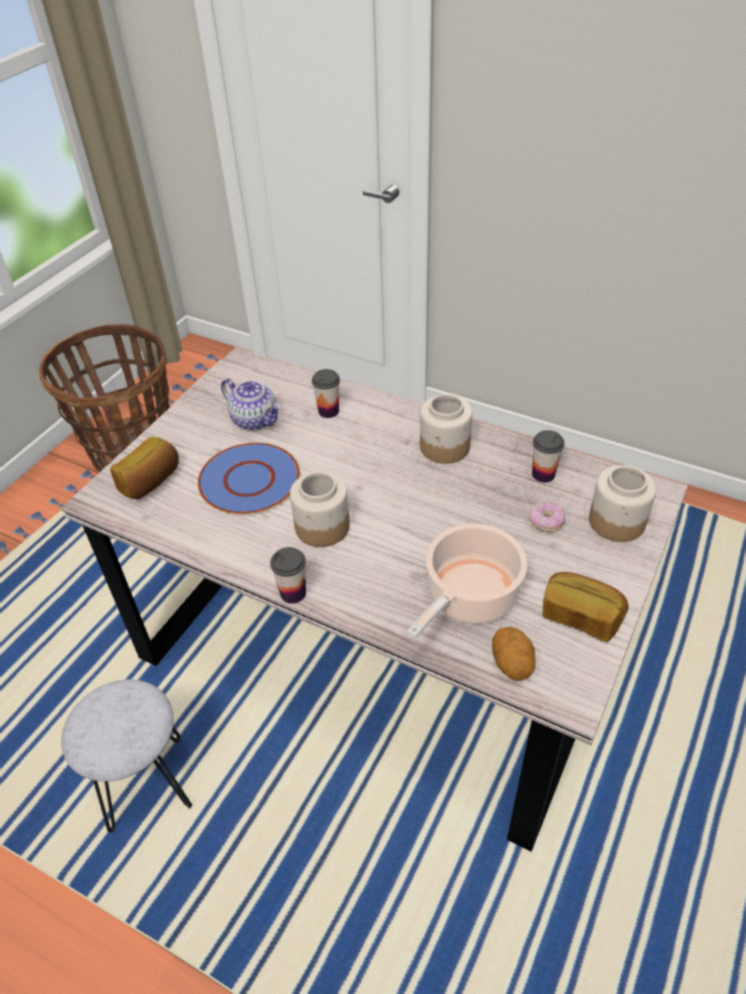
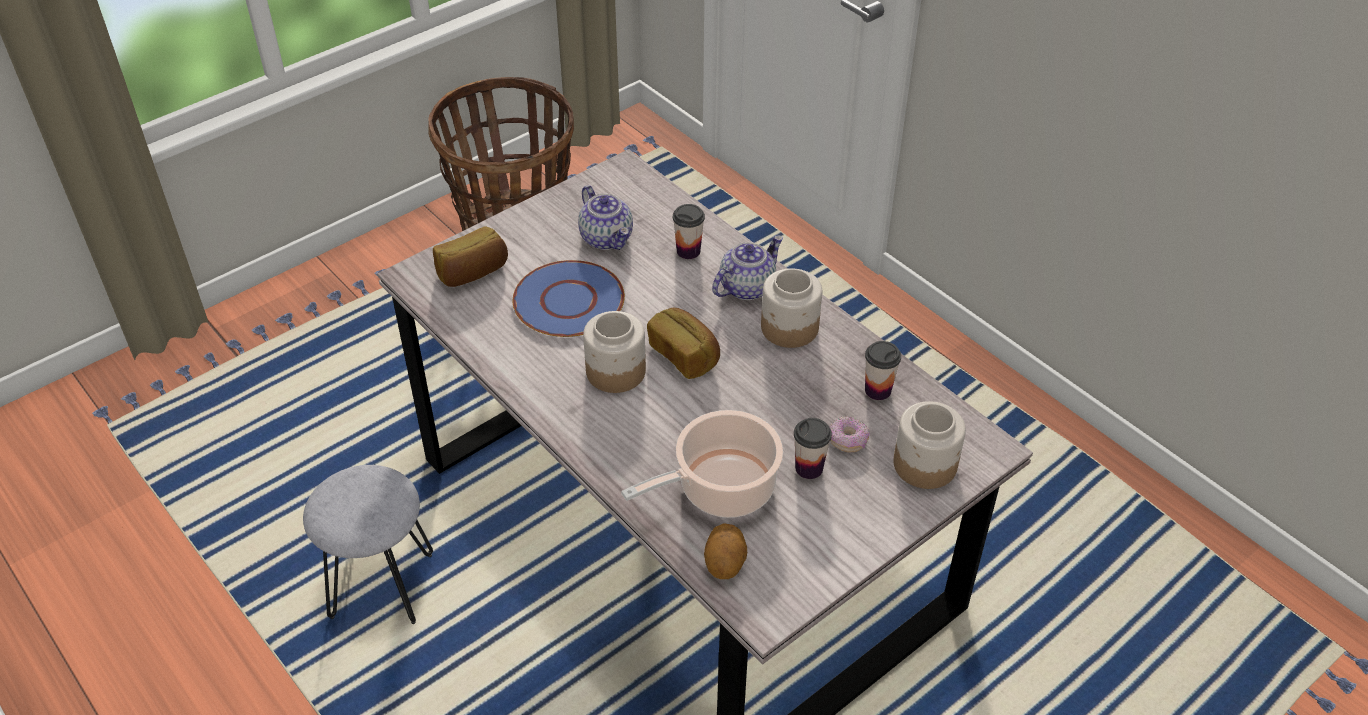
camera: 20 degrees right, 0 degrees up
cup [270,547,306,604] -> cup moved to [794,418,832,479]
bread [542,572,628,642] -> bread moved to [647,308,720,379]
none -> teapot [712,235,783,300]

